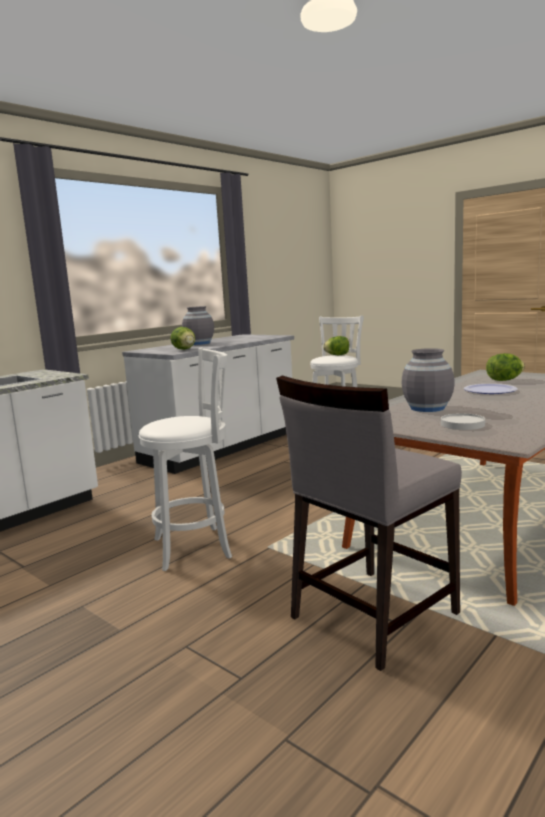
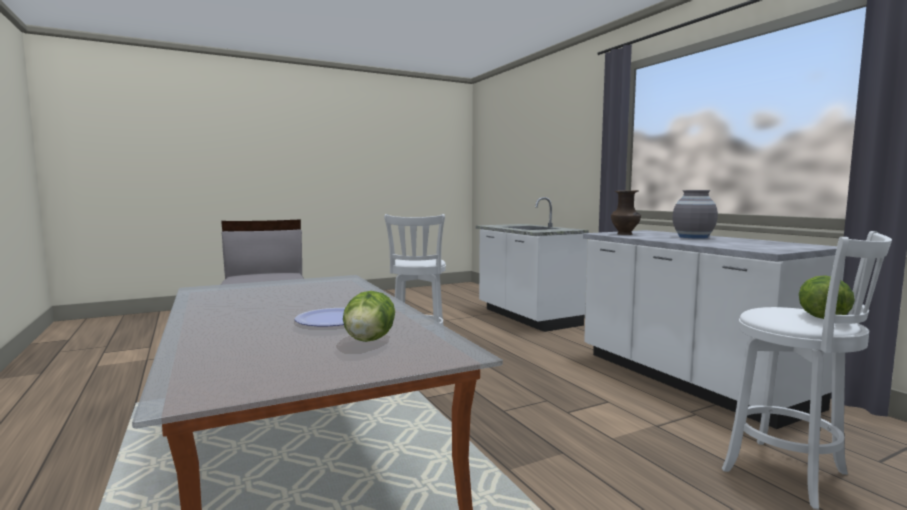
camera: 110 degrees right, 5 degrees down
lettuce [170,327,195,350] -> brown vase [611,190,641,235]
grey vase [402,348,455,412] -> none
white plate [441,413,485,430] -> none

